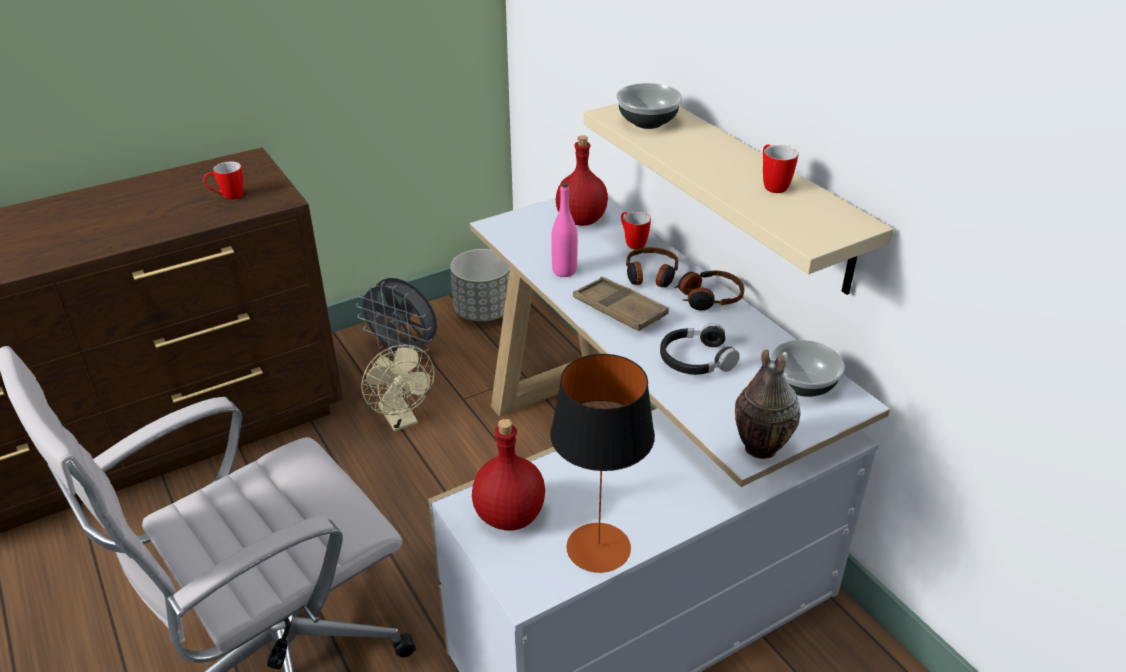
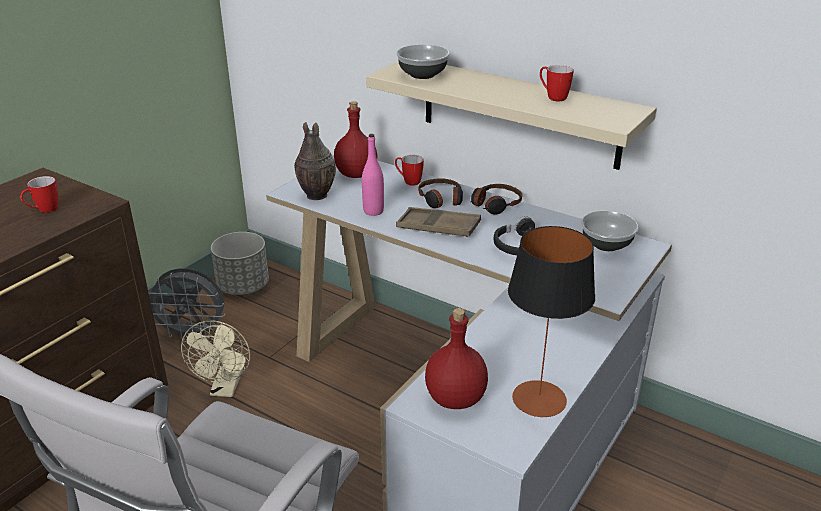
camera: 25 degrees left, 5 degrees down
beige fan [361,345,435,432] -> beige fan turned 60 degrees clockwise [181,320,250,397]
vase [735,349,801,459] -> vase moved to [294,122,336,200]

